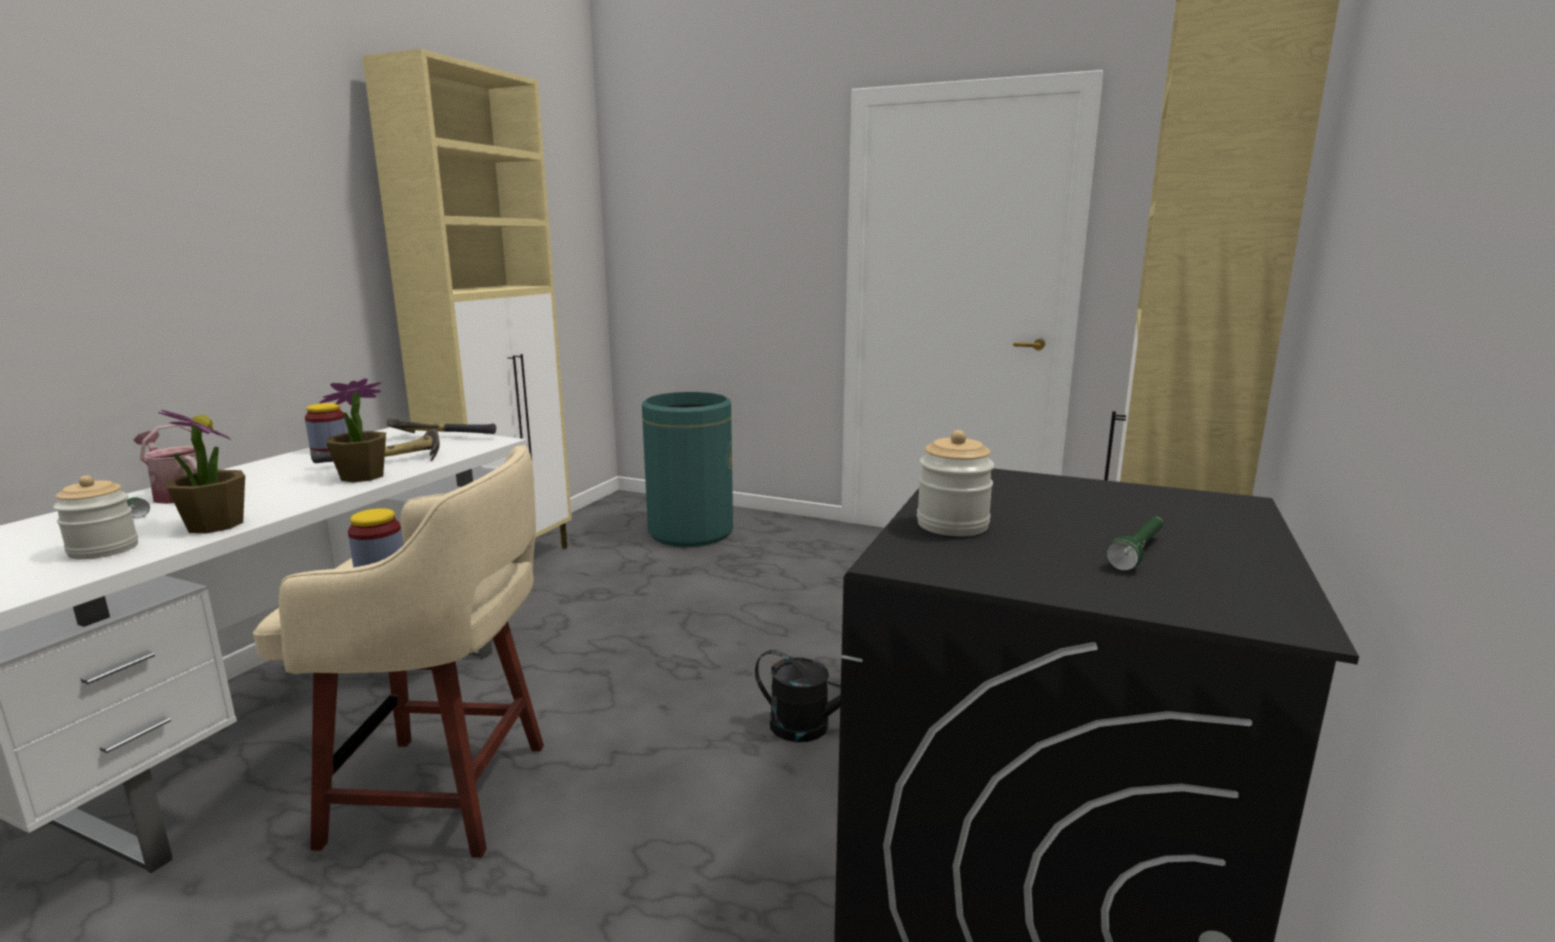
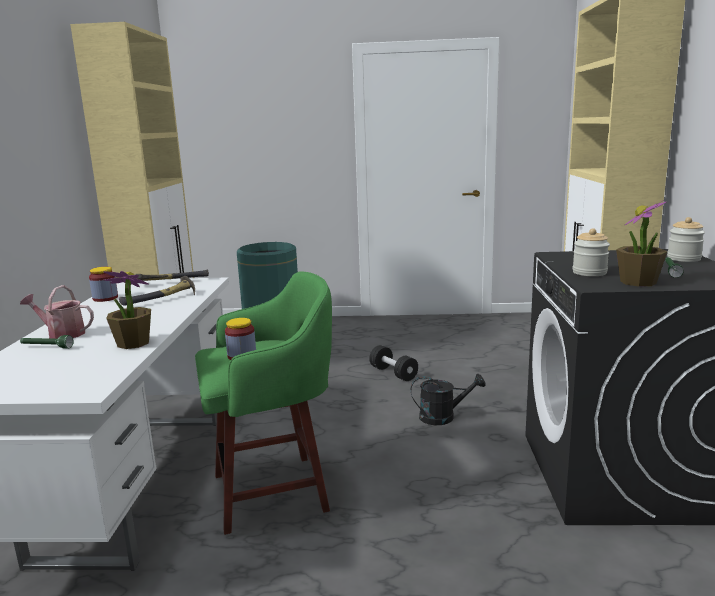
camera: 20 degrees left, 0 degrees up
jar [53,476,138,560] -> jar moved to [667,217,705,262]
beige stool [253,445,544,858] -> green stool [195,271,332,535]
potted plant [319,378,386,482] -> potted plant moved to [616,200,668,287]
none -> black dumbbell [369,345,418,381]

